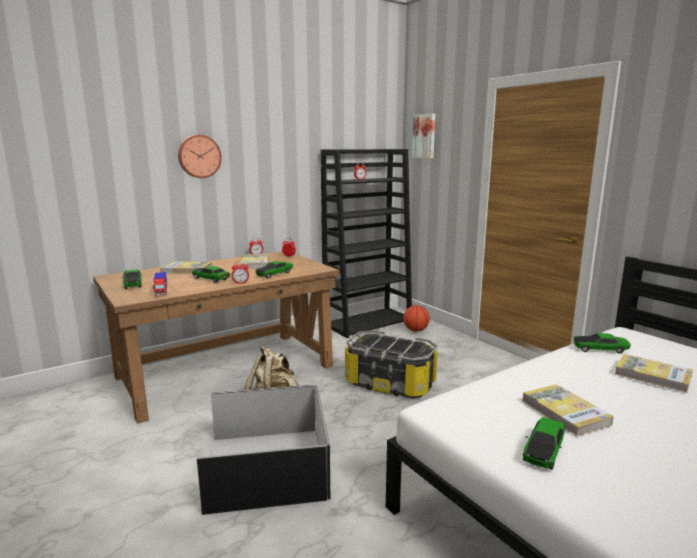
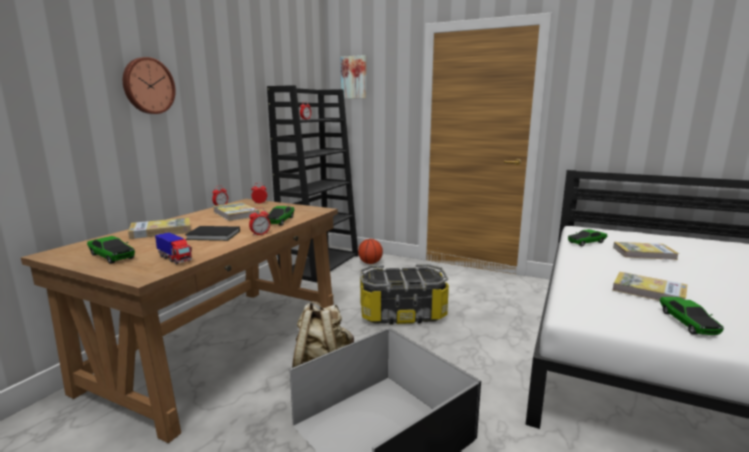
camera: 30 degrees left, 0 degrees up
toy car [192,266,230,283] -> black book [185,226,240,241]

